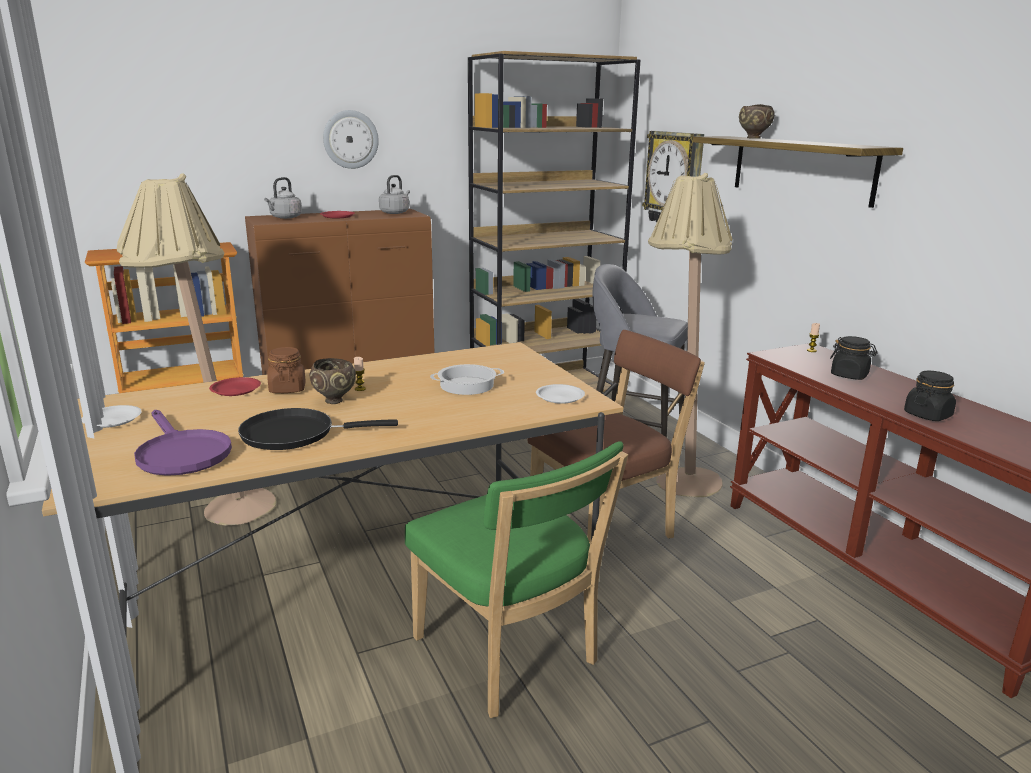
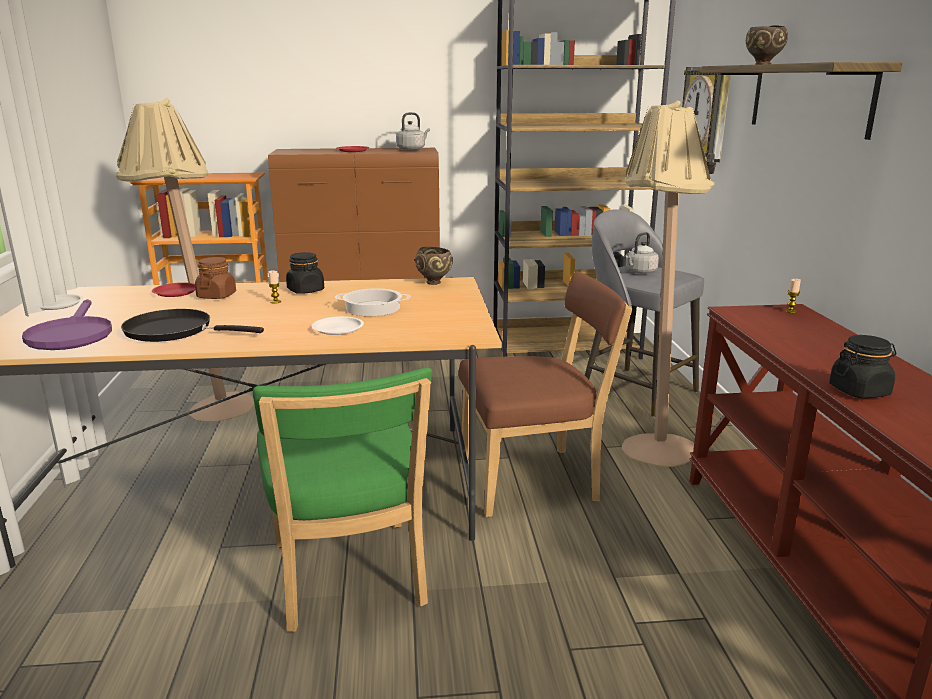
camera: 20 degrees right, 0 degrees up
grey kettle [264,177,302,219] -> grey kettle moved to [626,232,659,274]
brown bowl [309,358,356,404] -> brown bowl moved to [415,247,453,285]
wall clock [323,110,379,169] -> none
white plate [536,384,585,404] -> white plate moved to [312,316,364,335]
black jar [830,336,878,380] -> black jar moved to [286,252,324,294]

